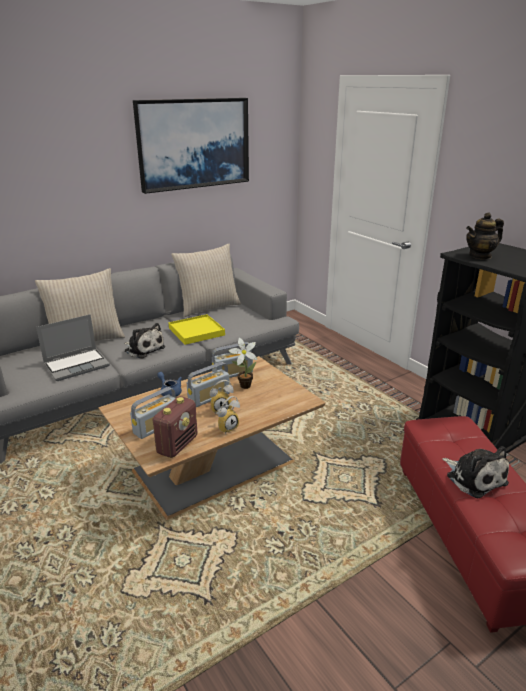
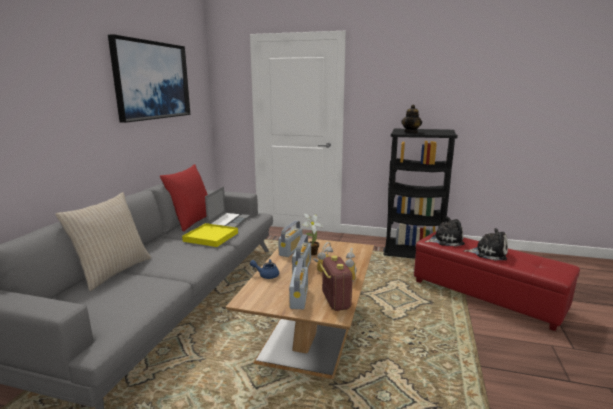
camera: 40 degrees left, 10 degrees down
laptop [36,314,110,381] -> laptop moved to [205,187,250,228]
plush toy [124,323,165,359] -> plush toy moved to [425,217,465,247]
beige pillow [171,244,241,317] -> red pillow [160,164,208,232]

